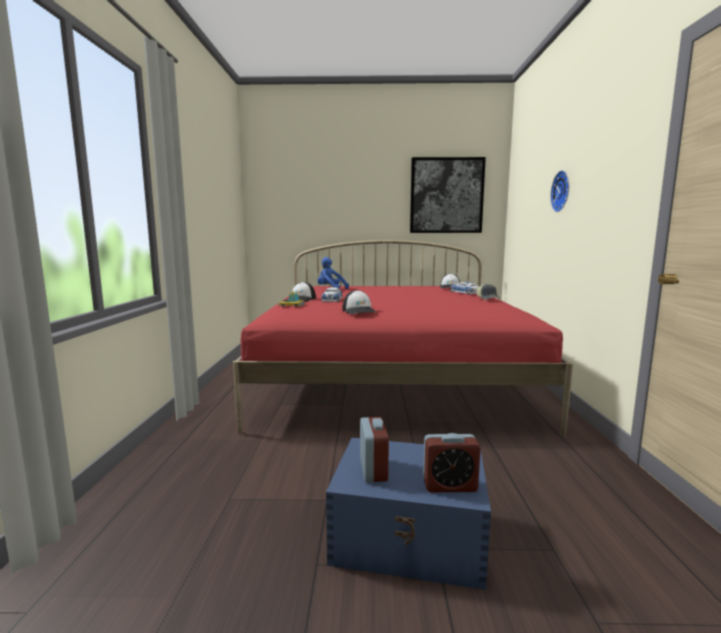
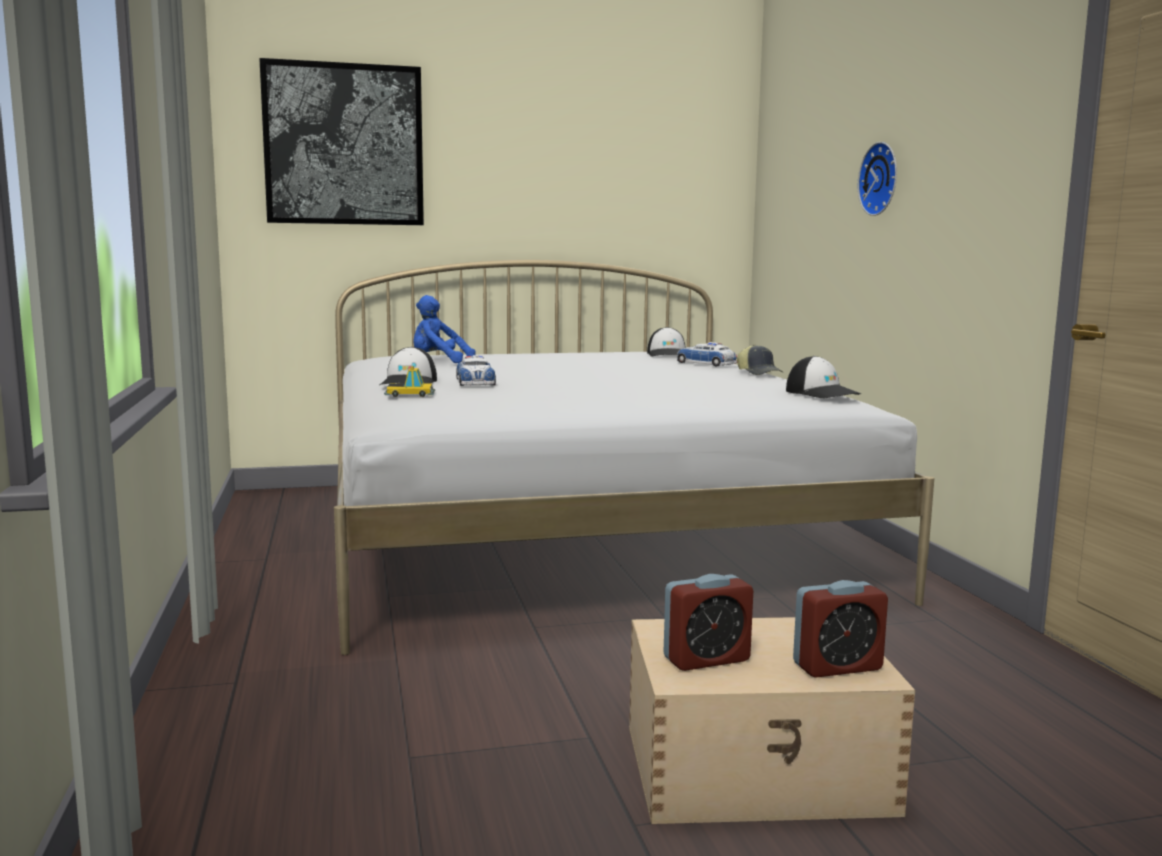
camera: 15 degrees left, 0 degrees up
red bed [233,240,573,437] -> white bed [334,260,934,655]
blue storage box [326,437,491,590] -> beige storage box [629,617,915,824]
cap [342,290,376,314] -> cap moved to [786,356,861,398]
alarm clock [360,417,389,482] -> alarm clock turned 90 degrees clockwise [664,574,753,671]
picture [410,157,486,233] -> picture moved to [259,58,424,225]

